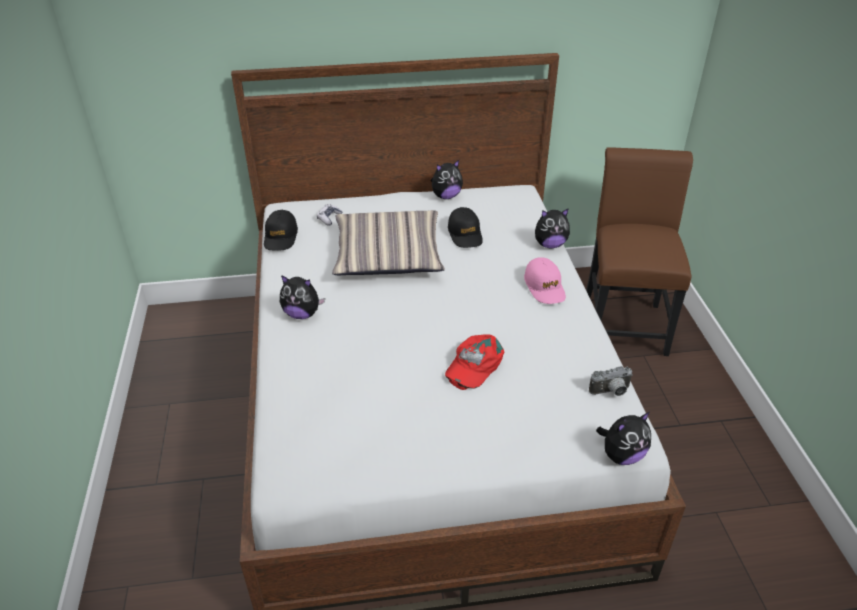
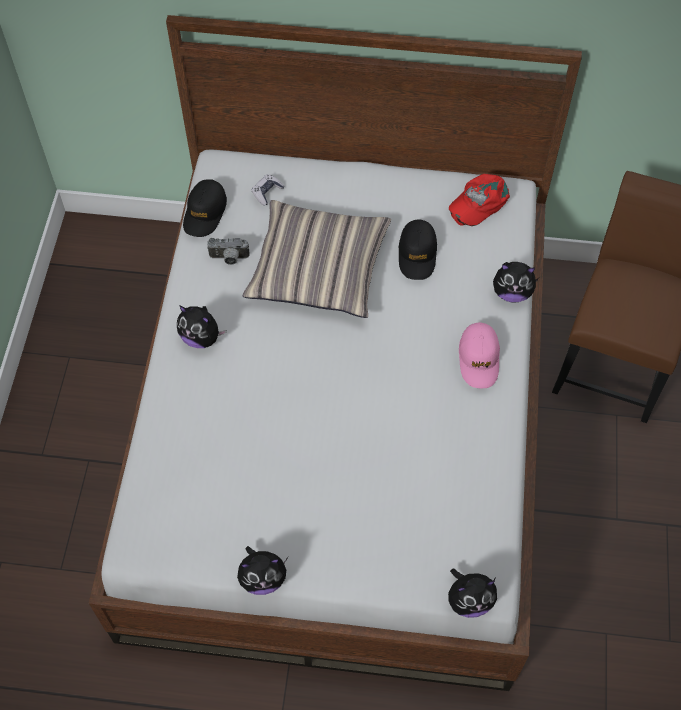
camera: 15 degrees right, 20 degrees up
plush toy [431,160,463,199] -> plush toy moved to [237,546,288,595]
red cap [445,334,505,390] -> red cap moved to [449,174,510,226]
camera [589,366,633,396] -> camera moved to [207,238,249,265]

